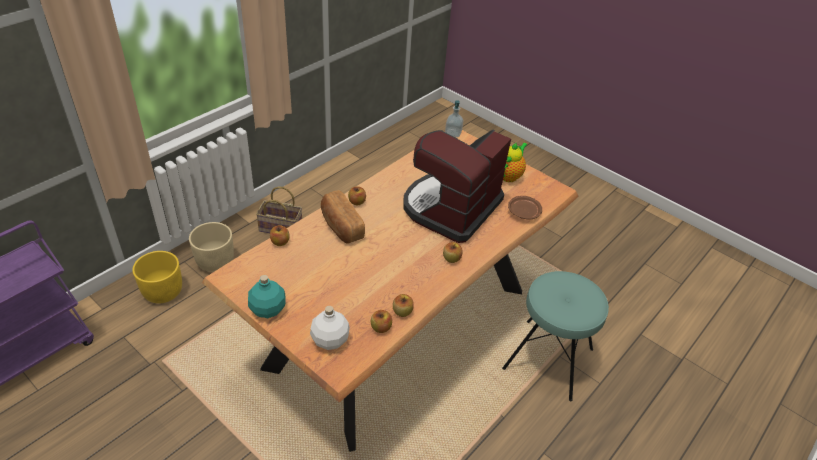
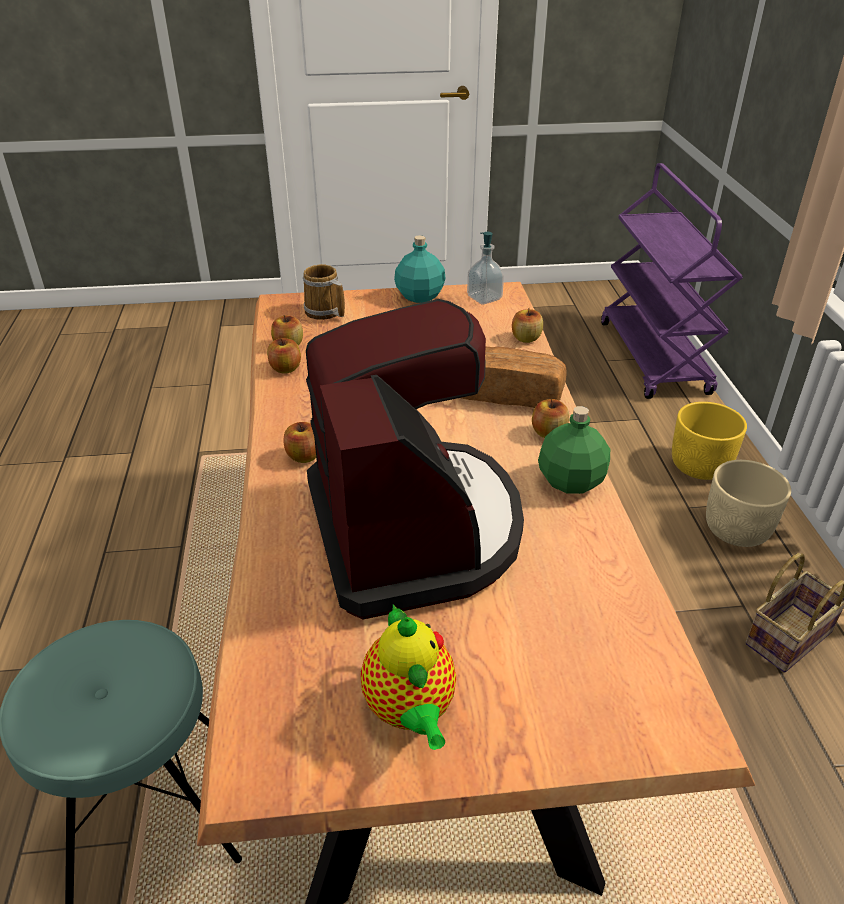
camera: 135 degrees right, 5 degrees down
white bottle [310,306,350,350] -> mug [303,264,345,320]
soap dispenser [445,100,464,138] -> soap dispenser moved to [467,232,504,304]
brown plate [508,196,542,219] -> none
none -> green bottle [538,406,610,494]

